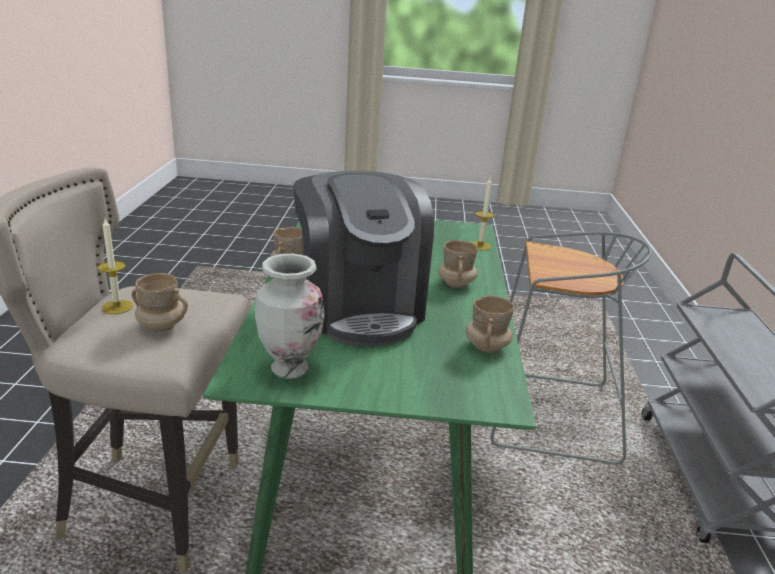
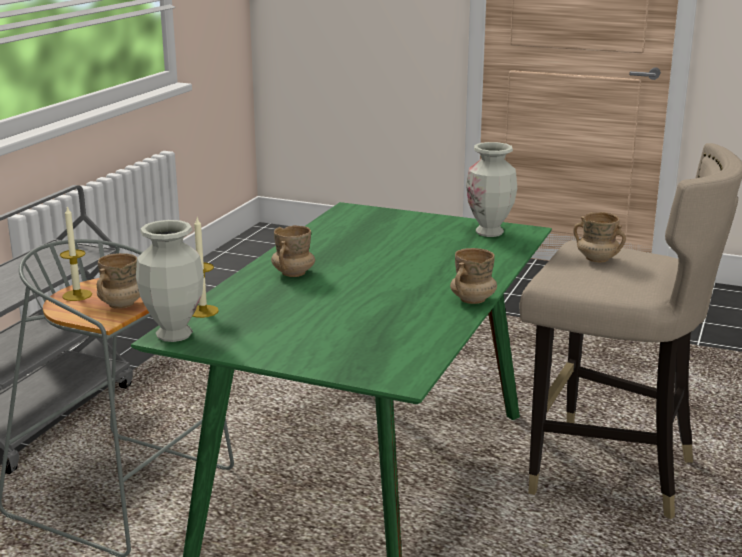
camera: 160 degrees left, 5 degrees down
candle [98,219,133,314] -> candle moved to [60,206,92,301]
coffee machine [293,171,434,346] -> none
beige mug [465,296,514,353] -> beige mug moved to [97,253,140,309]
none -> vase [136,220,204,342]

